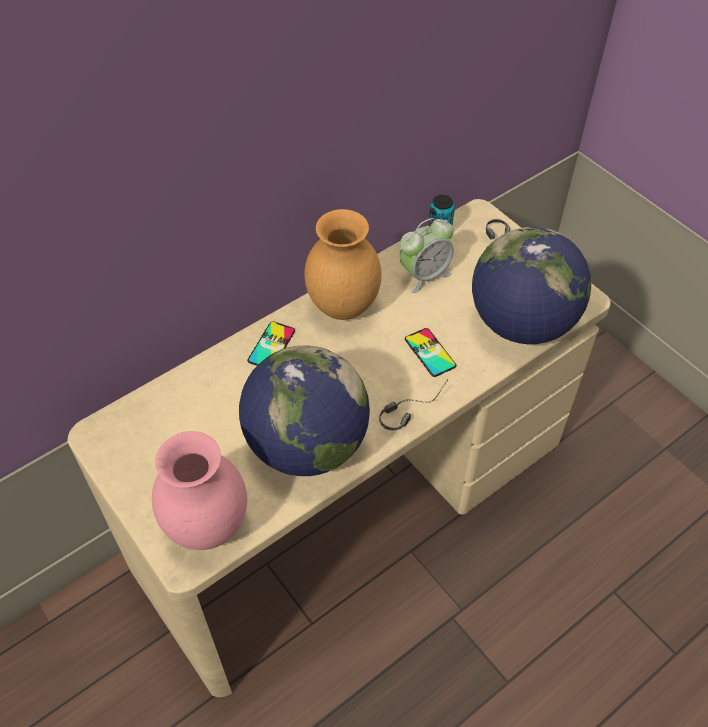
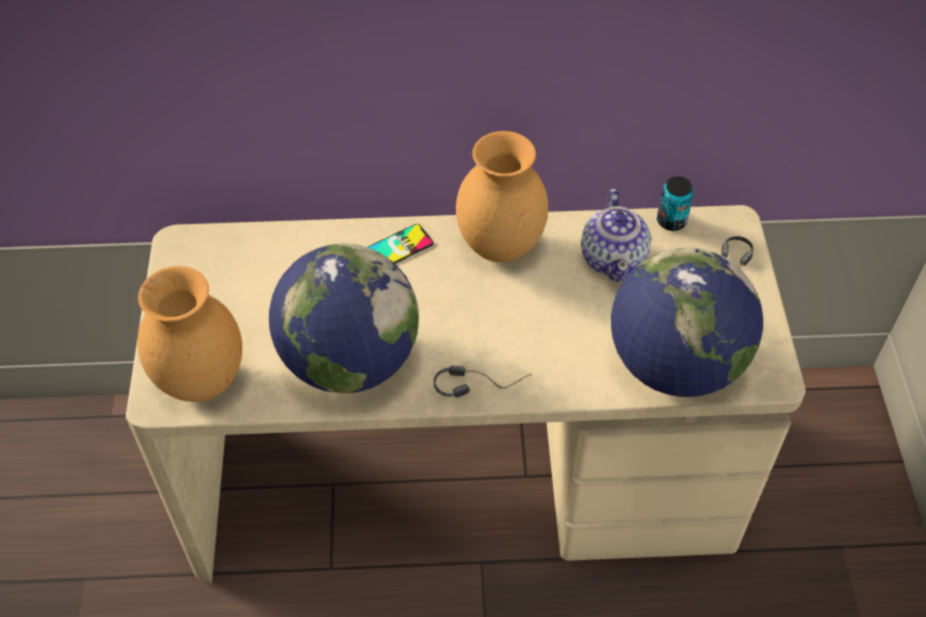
camera: 35 degrees right, 0 degrees up
pink vase [152,431,247,550] -> brown vase [137,266,242,402]
alarm clock [399,218,454,293] -> teapot [581,189,651,282]
phone [405,328,456,377] -> none

